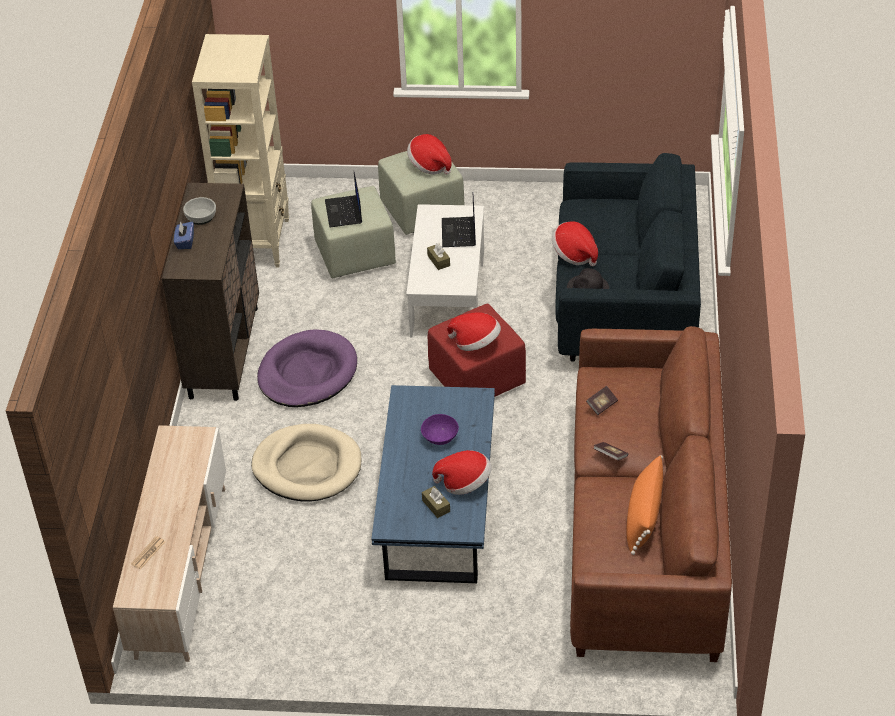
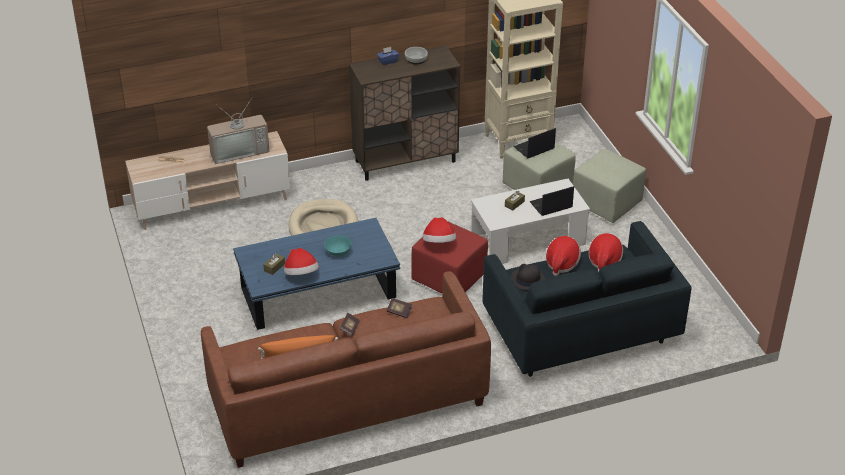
camera: 65 degrees right, 5 degrees down
purple dog bed [257,329,357,407] -> none
hat [407,134,452,175] -> hat moved to [588,233,623,273]
purple bowl [421,414,459,445] -> turquoise bowl [324,236,352,257]
none -> television [207,97,270,164]

